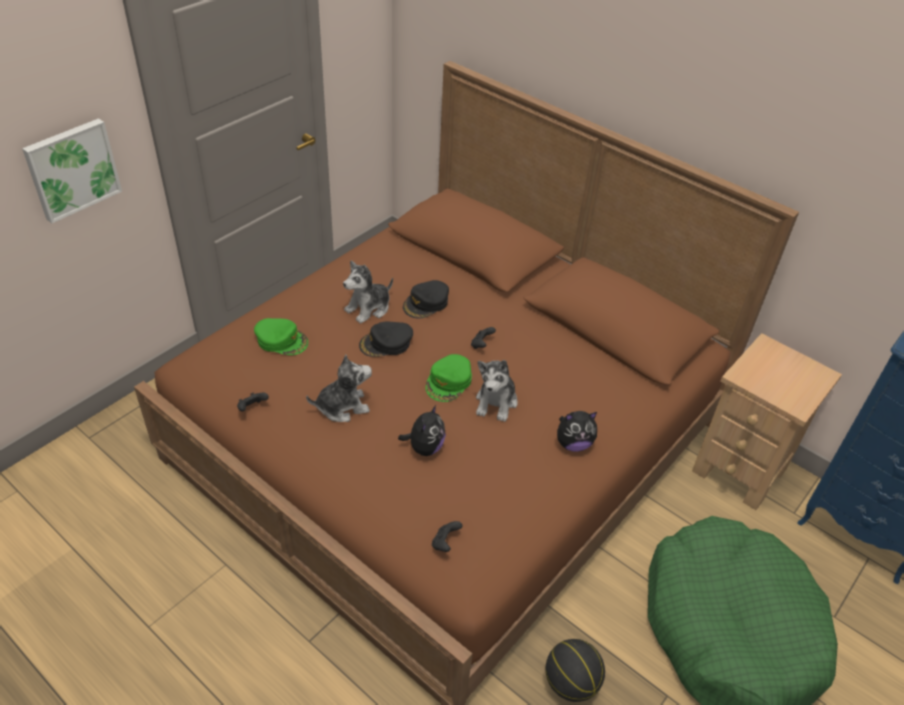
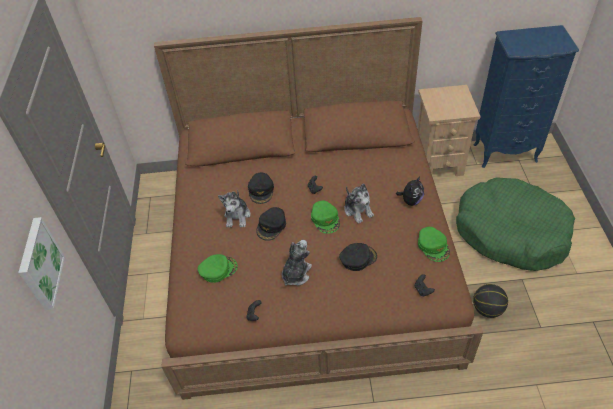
camera: 40 degrees left, 5 degrees up
plush toy [398,405,446,456] -> black cap [339,243,377,271]
none -> green cap [418,227,450,262]

